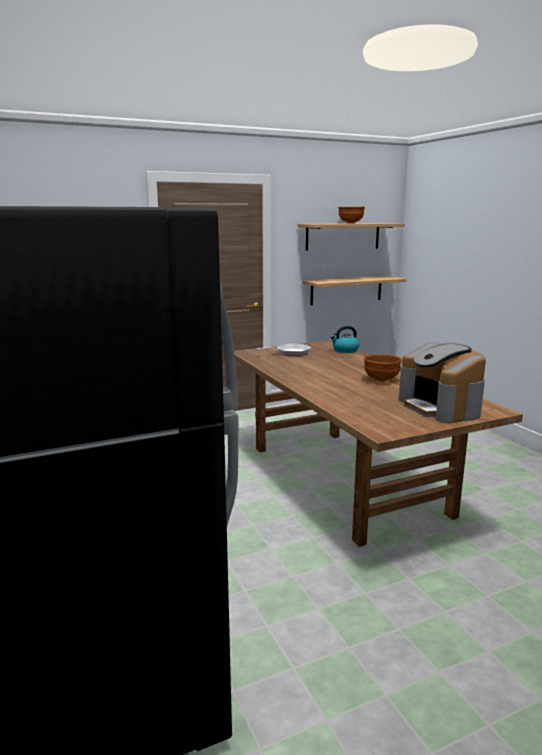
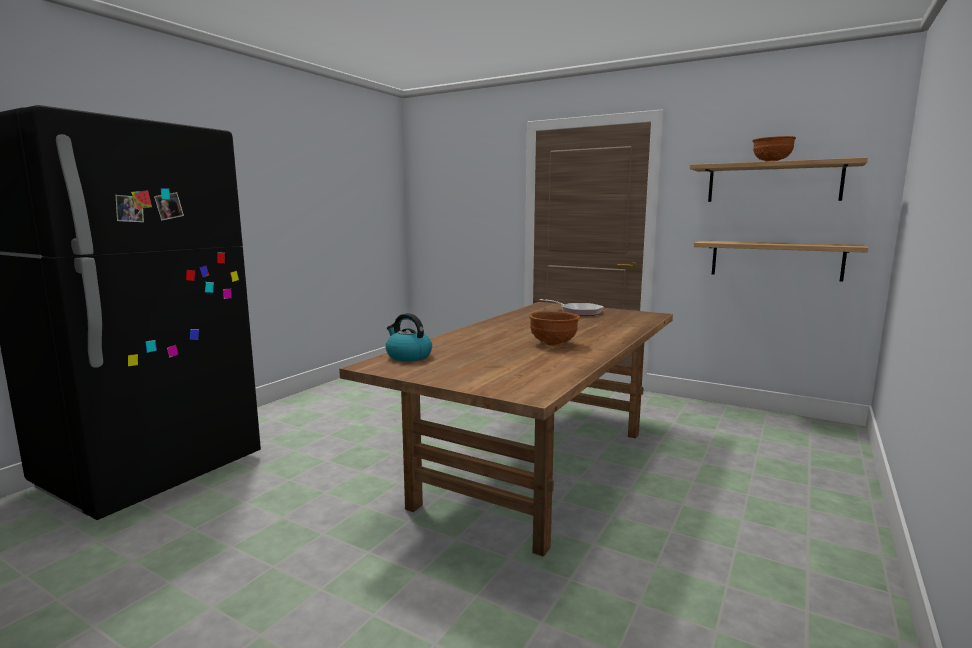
camera: 55 degrees right, 5 degrees down
kettle [330,326,359,353] -> kettle moved to [386,313,432,362]
coffee machine [399,342,486,424] -> none

